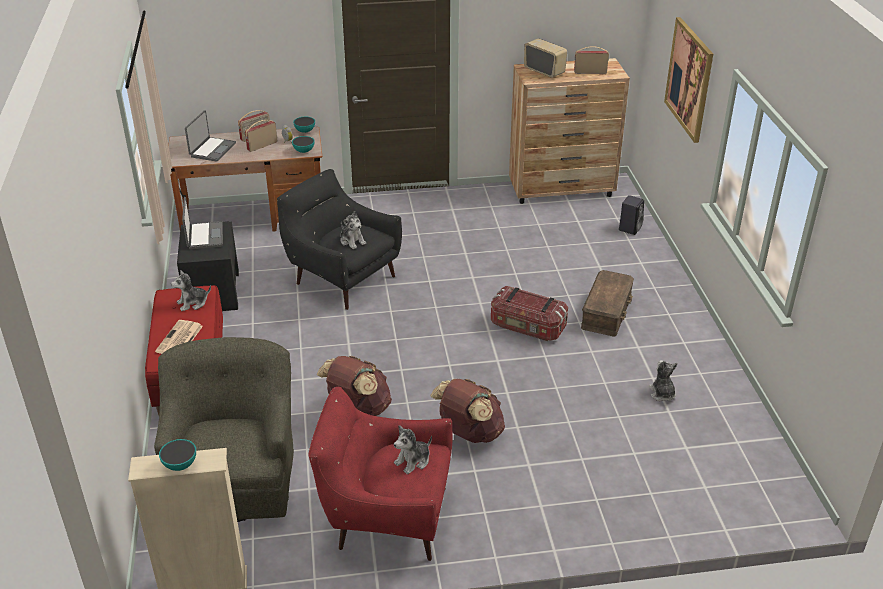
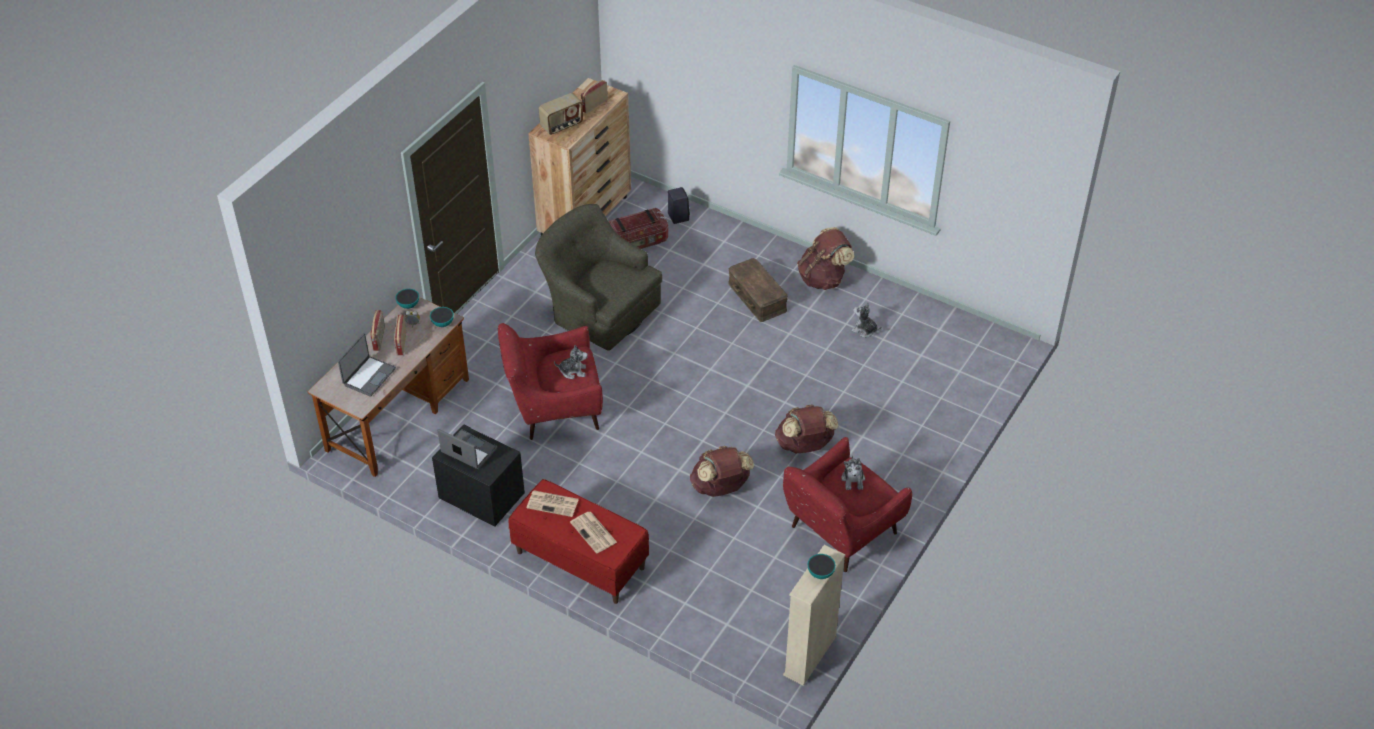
camera: 50 degrees left, 10 degrees up
green armchair [154,337,294,522] -> green armchair moved to [535,204,662,351]
plush toy [171,270,211,311] -> newspaper [527,490,579,517]
laptop [185,110,236,162] -> laptop turned 60 degrees clockwise [338,333,396,397]
black armchair [277,169,402,310] -> red armchair [498,323,603,440]
storage box [491,286,568,341] -> storage box moved to [608,208,668,249]
radio [524,38,567,78] -> radio turned 150 degrees clockwise [538,93,583,135]
picture [664,17,713,143] -> none
none -> brown backpack [797,227,854,290]

